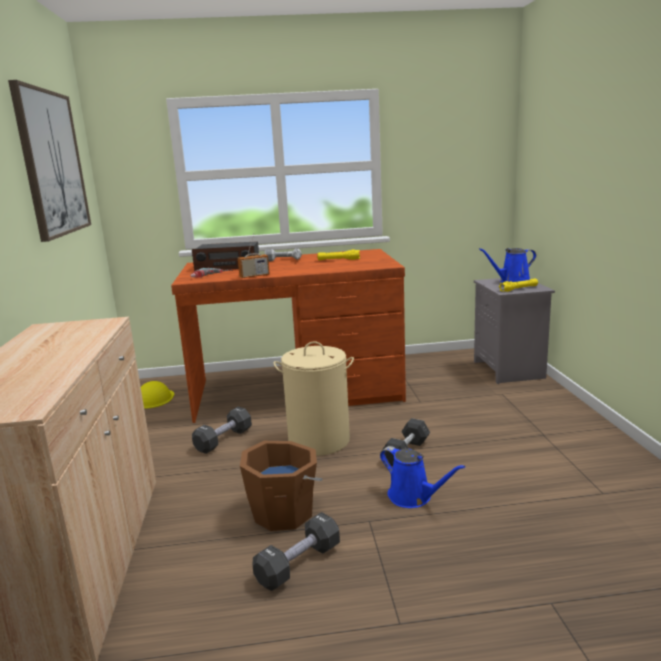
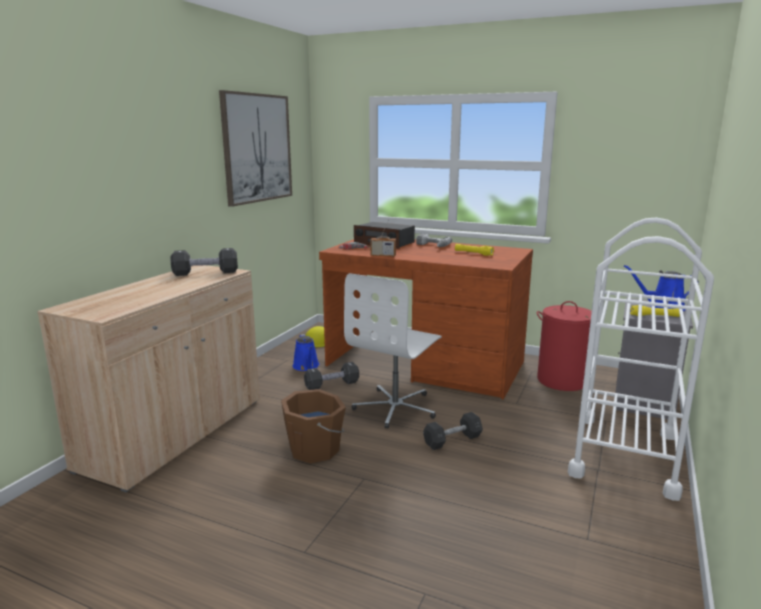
camera: 30 degrees right, 0 degrees up
black dumbbell [253,512,340,591] -> black dumbbell moved to [170,248,238,276]
beige laundry basket [273,341,354,456] -> white office chair [344,273,442,429]
blue watering can [380,446,465,508] -> blue watering can moved to [293,334,319,371]
none -> red laundry basket [537,301,592,391]
none -> white cart [568,218,714,501]

